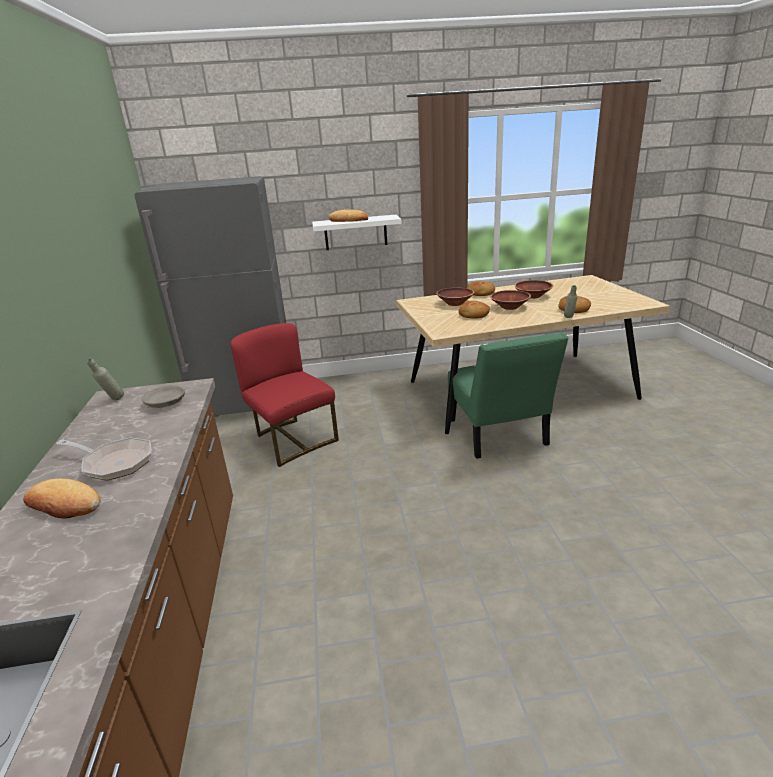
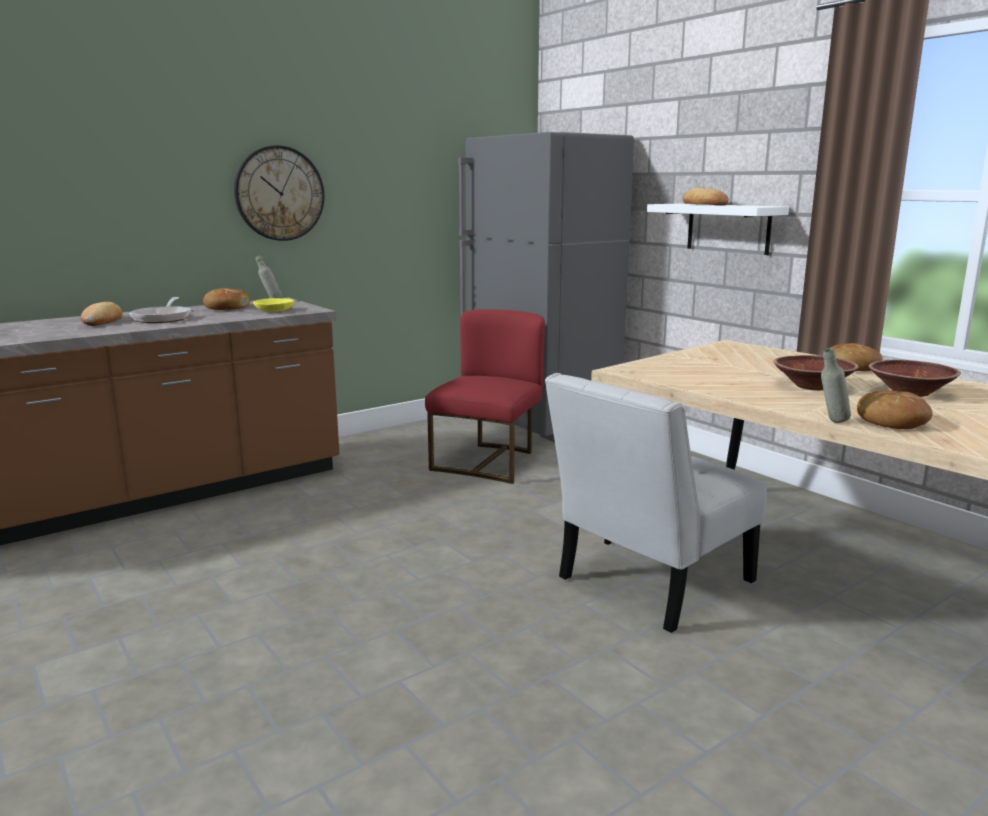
camera: 60 degrees right, 10 degrees down
grey bowl [142,385,185,408] -> yellow bowl [253,298,294,312]
brown bowl [436,287,475,306] -> none
green chair [448,332,569,459] -> white chair [545,373,767,633]
bread [458,301,490,319] -> bread moved to [203,288,251,310]
none -> wall clock [234,145,324,241]

